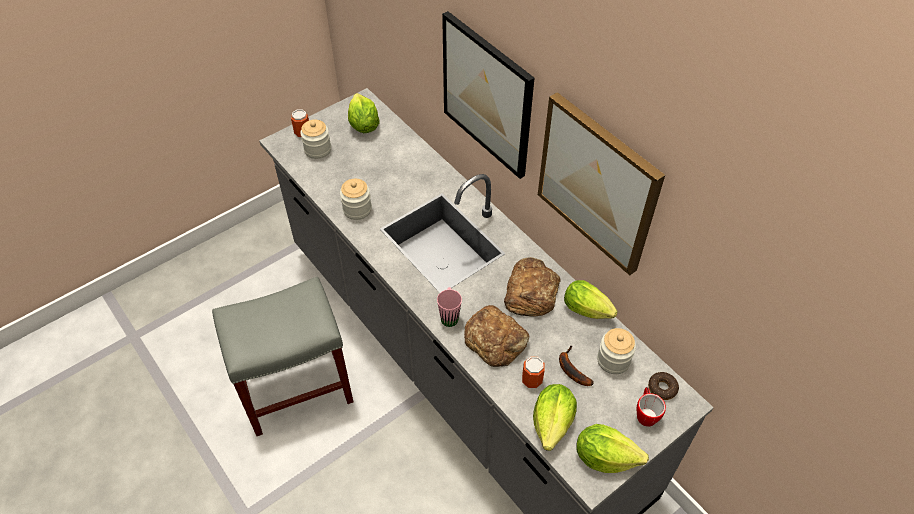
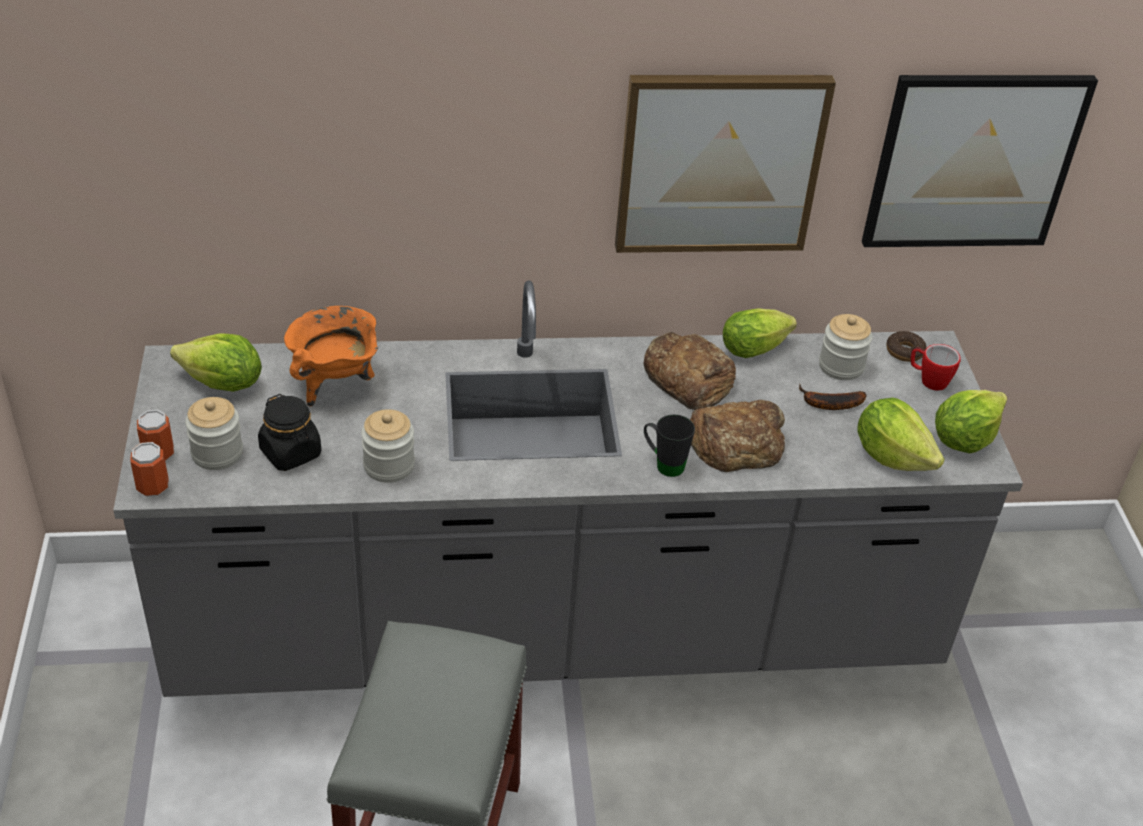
camera: 60 degrees left, 10 degrees down
pink mug [437,287,462,327] -> black mug [644,414,695,477]
picture [442,11,534,179] -> picture moved to [862,75,1098,247]
can [522,357,545,388] -> can moved to [130,442,169,497]
none -> black jar [258,394,321,471]
none -> orange cooking pot [284,306,378,407]

